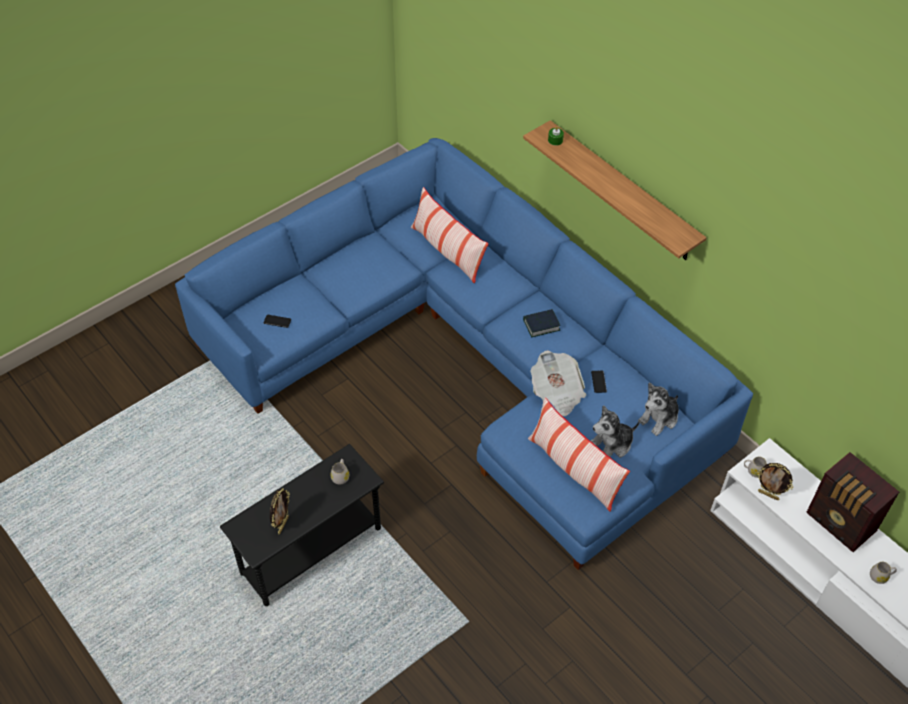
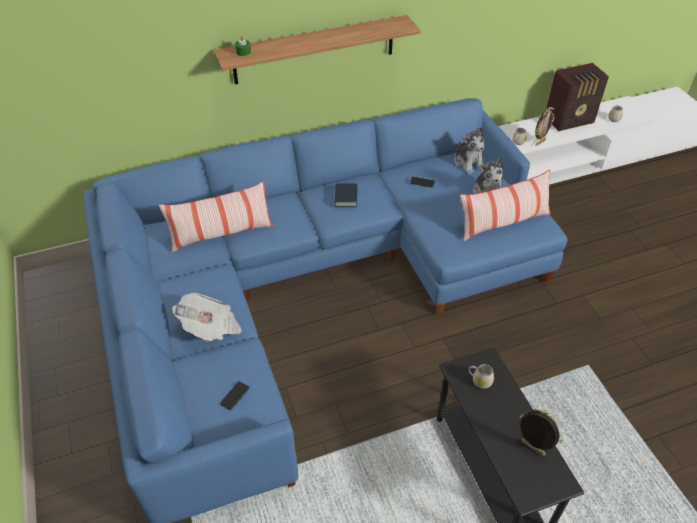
camera: 70 degrees left, 5 degrees down
newspaper [530,350,586,416] -> newspaper moved to [172,293,242,342]

